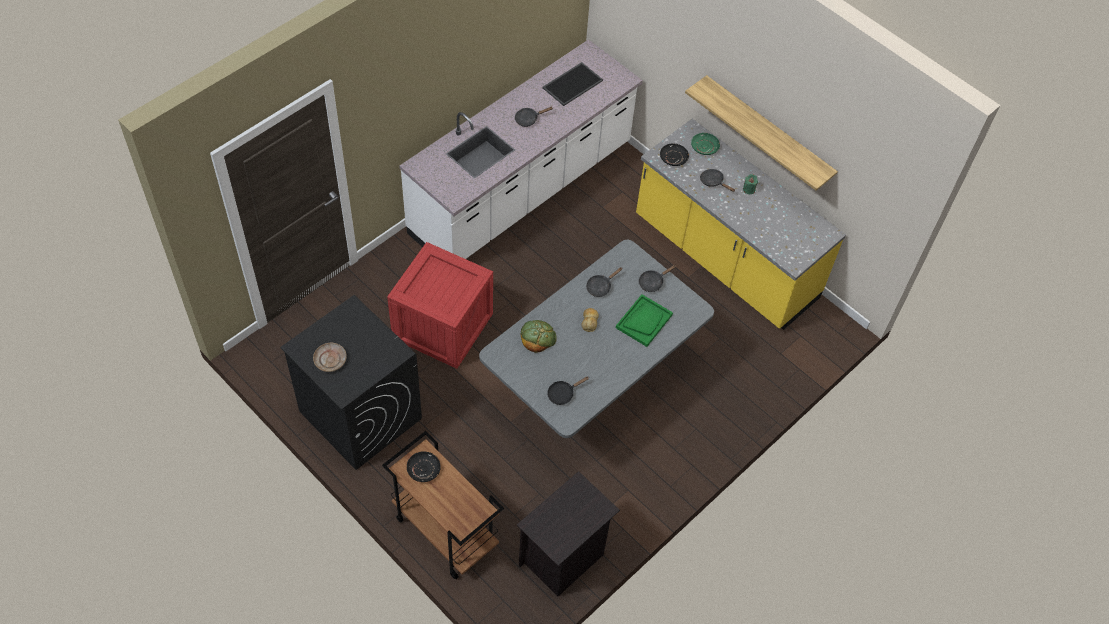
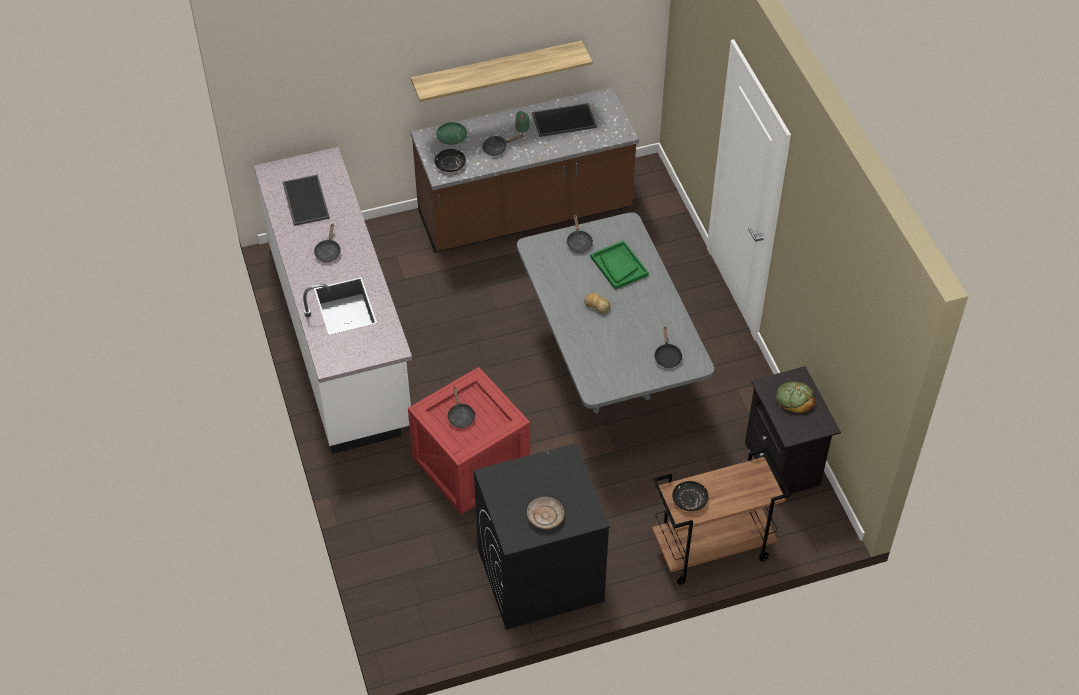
camera: 60 degrees left, 5 degrees down
bread [521,320,557,353] -> bread moved to [776,381,815,413]
black frying pan [586,267,622,297] -> black frying pan moved to [447,386,475,428]
yellow counter [636,119,846,330] -> brown counter [411,87,639,253]
none -> tray [532,103,597,137]

